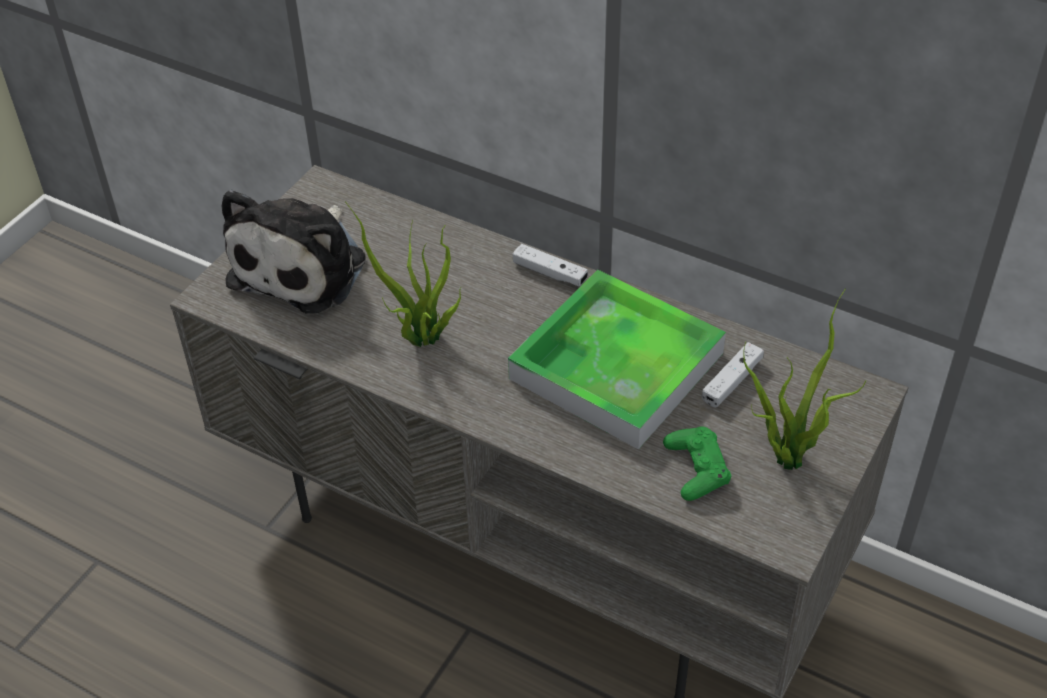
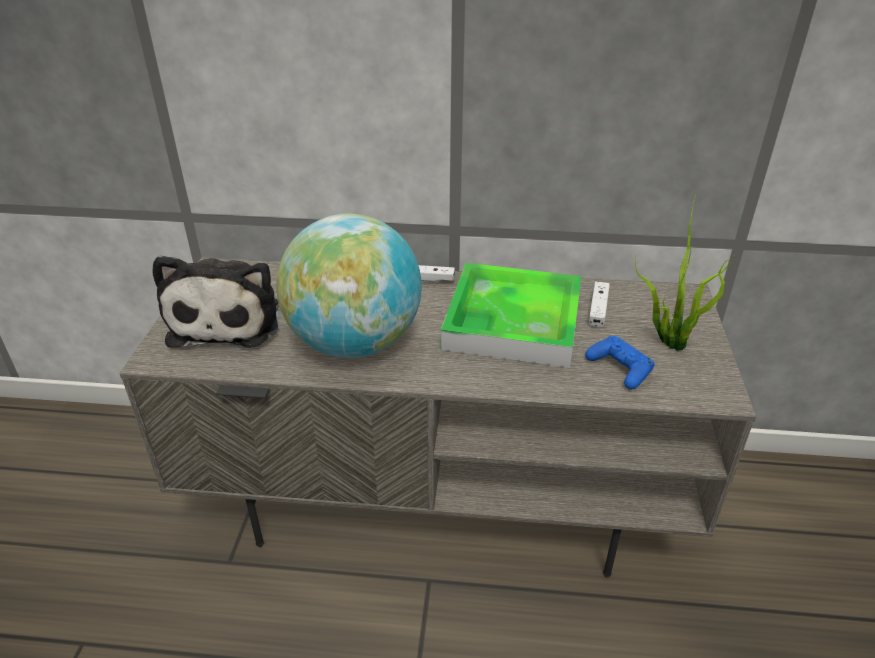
camera: 25 degrees left, 10 degrees down
potted plant [345,201,461,347] -> globe [277,214,422,358]
green game controller [663,426,731,501] -> blue game controller [585,336,655,389]

